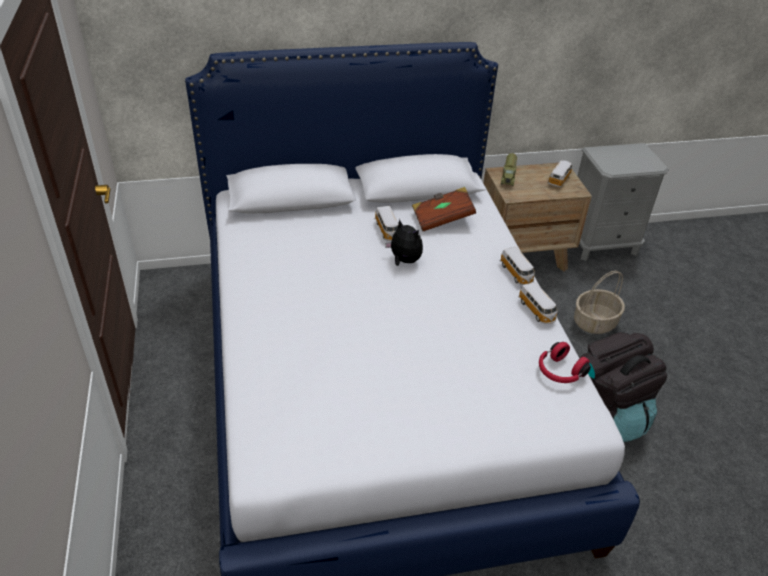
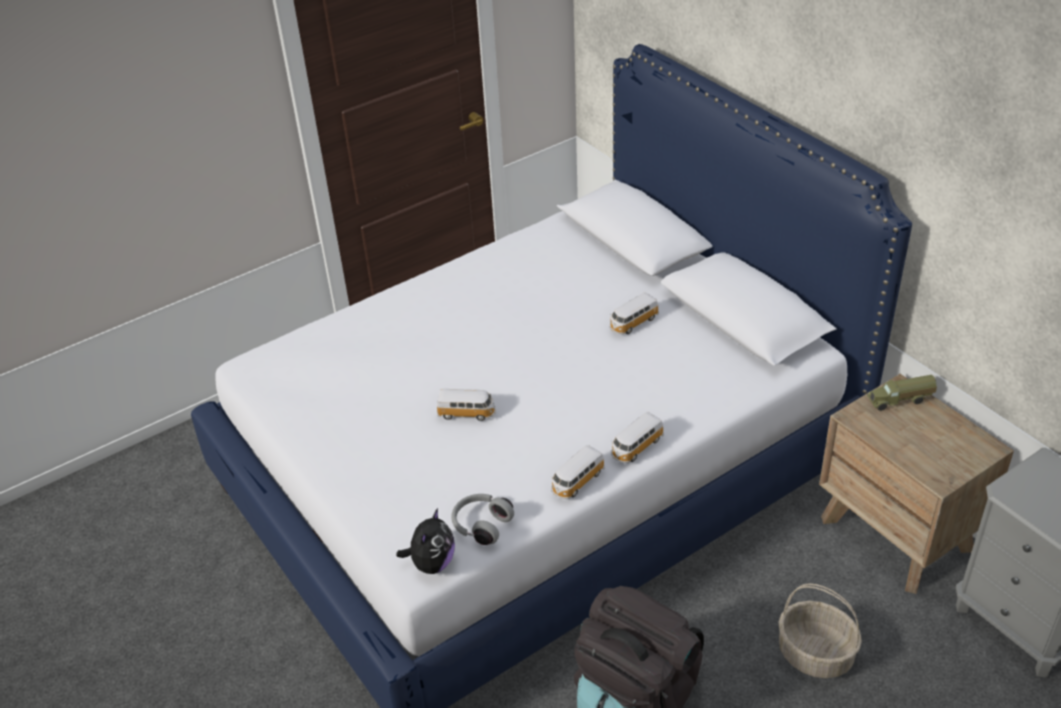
camera: 70 degrees right, 0 degrees up
plush toy [385,219,423,266] -> plush toy moved to [396,508,455,574]
brown book [412,187,476,231] -> none
red headphones [539,342,591,383] -> grey headphones [451,494,514,545]
toy car [548,160,572,187] -> toy car moved to [437,389,496,421]

